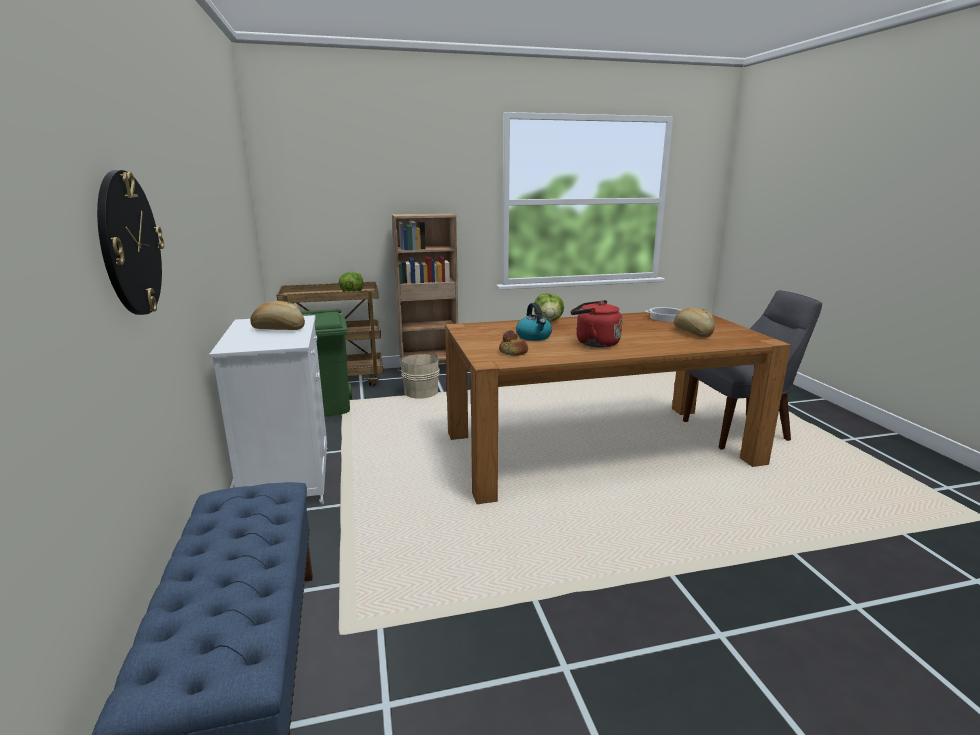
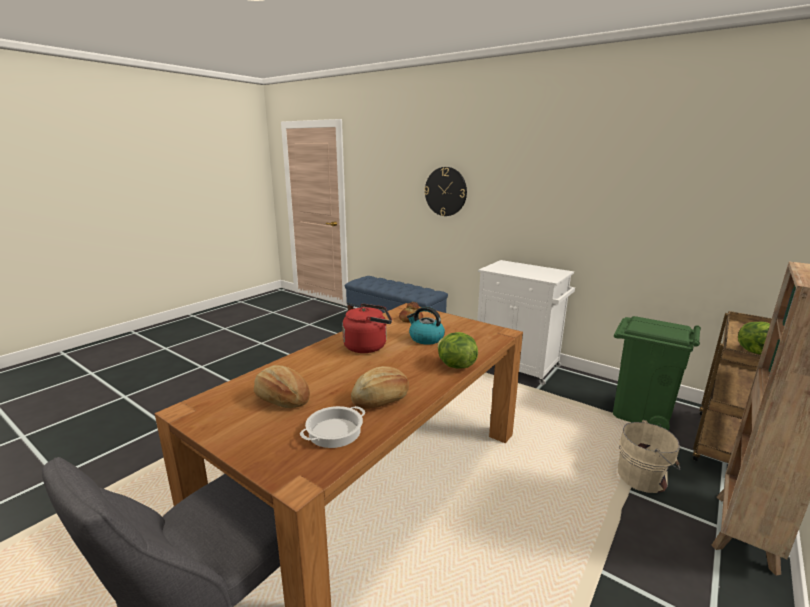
camera: 140 degrees right, 0 degrees up
bread [251,301,305,330] -> bread moved to [351,366,409,409]

